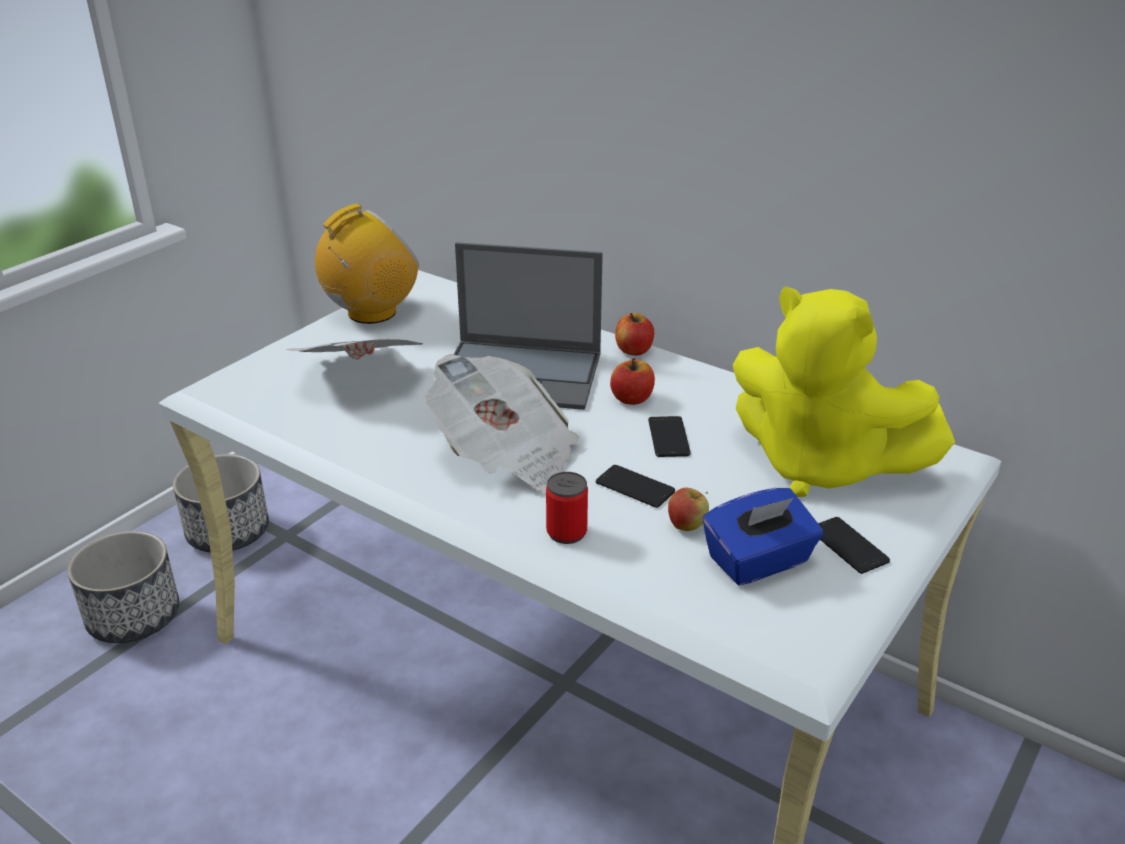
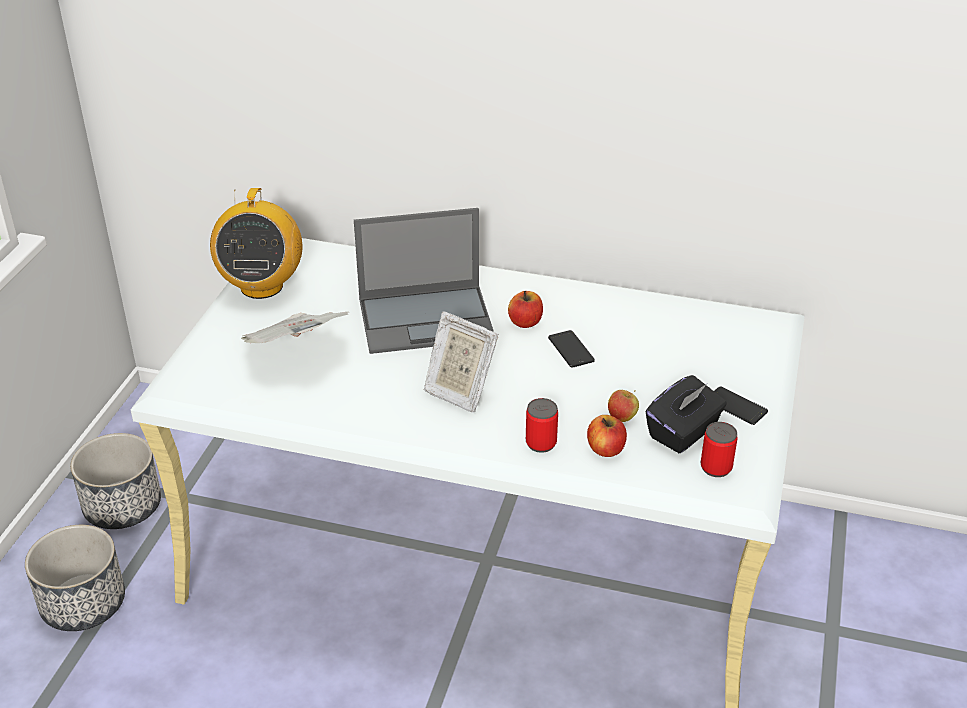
camera: 20 degrees left, 5 degrees up
radio [315,204,419,324] -> radio turned 150 degrees clockwise [210,188,302,299]
newspaper [425,354,579,492] -> picture frame [424,311,498,413]
phone [595,465,675,508] -> none
apple [615,313,654,356] -> apple moved to [587,415,627,457]
blue tissue box [703,488,823,585] -> black tissue box [646,375,727,453]
yellow plush toy [733,286,955,497] -> none
none -> can [701,422,738,477]

